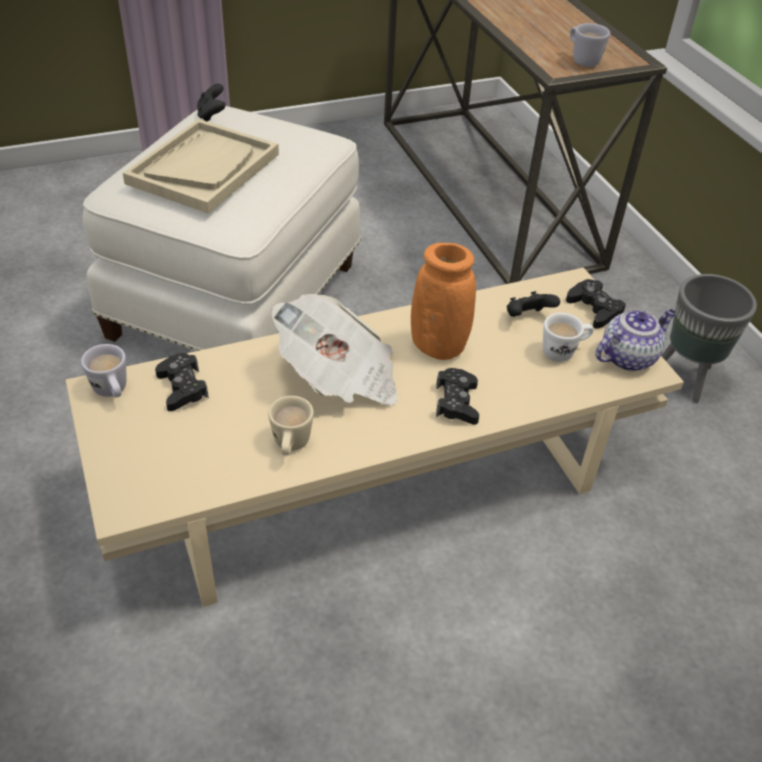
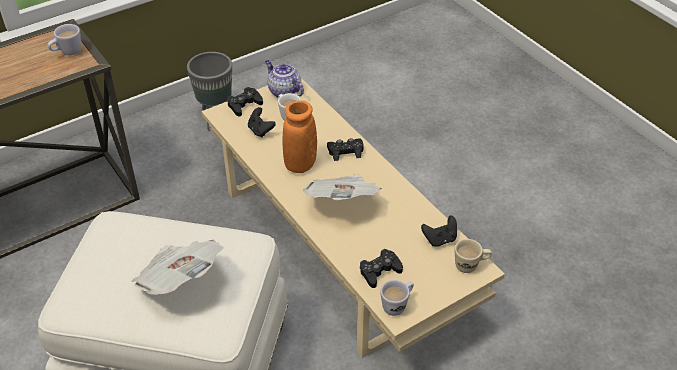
camera: 100 degrees left, 0 degrees up
beige tray [123,119,279,214] -> newspaper [132,240,223,295]
black game controller [197,84,225,122] -> black game controller moved to [421,215,457,247]
beige mug [268,396,314,456] -> beige mug moved to [455,239,492,273]

